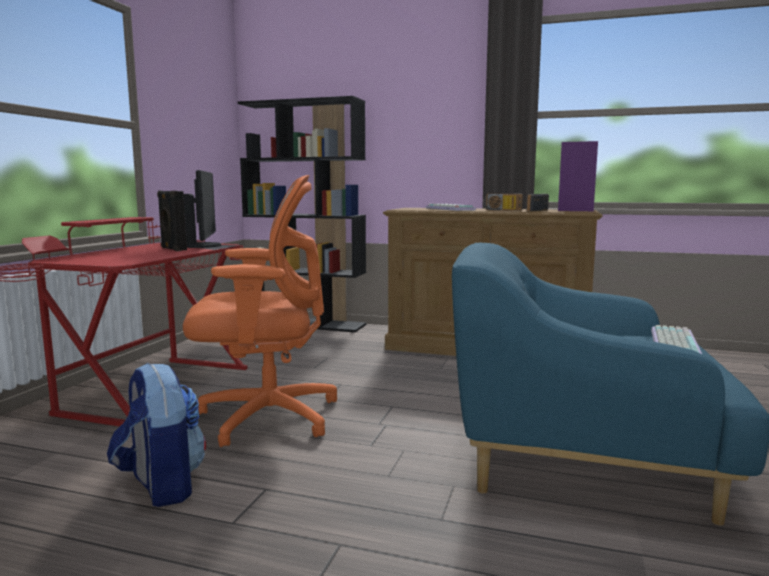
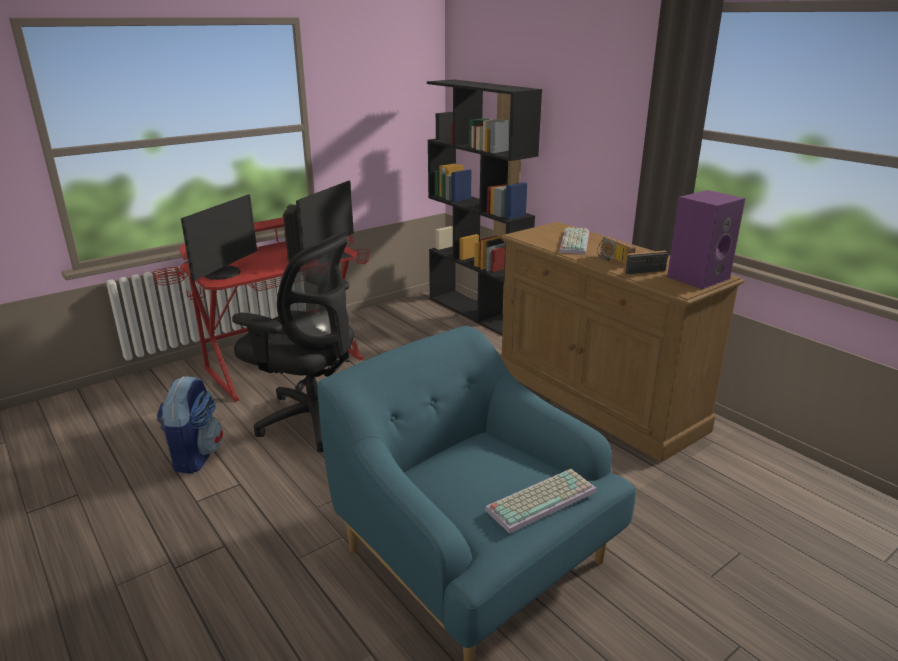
camera: 35 degrees right, 15 degrees up
orange office chair [183,175,337,447] -> black office chair [232,230,354,452]
none -> monitor [181,194,257,281]

